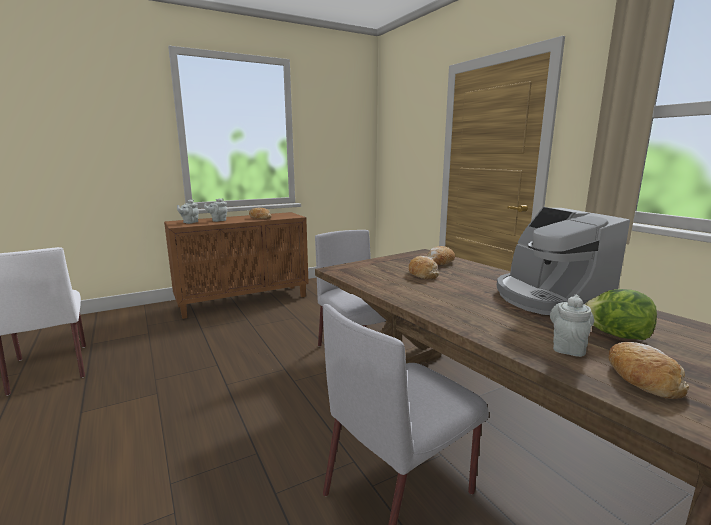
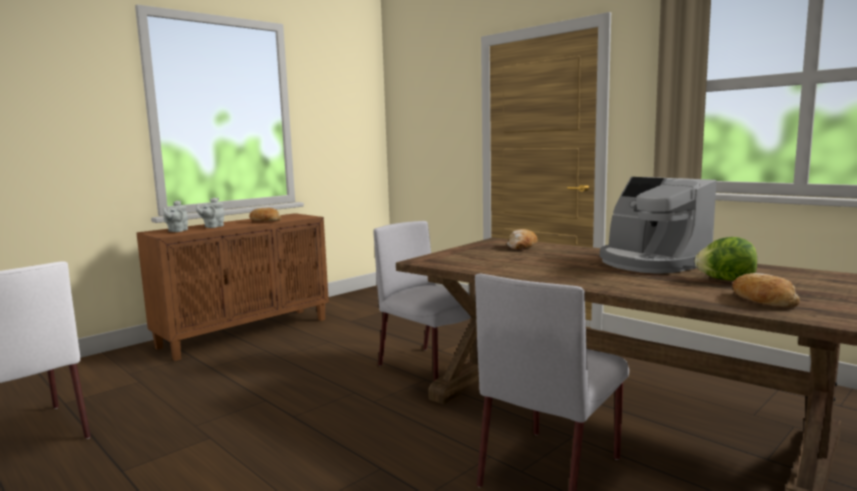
camera: 15 degrees left, 5 degrees down
bread [409,256,439,279] -> none
grey teapot [550,295,594,357] -> none

